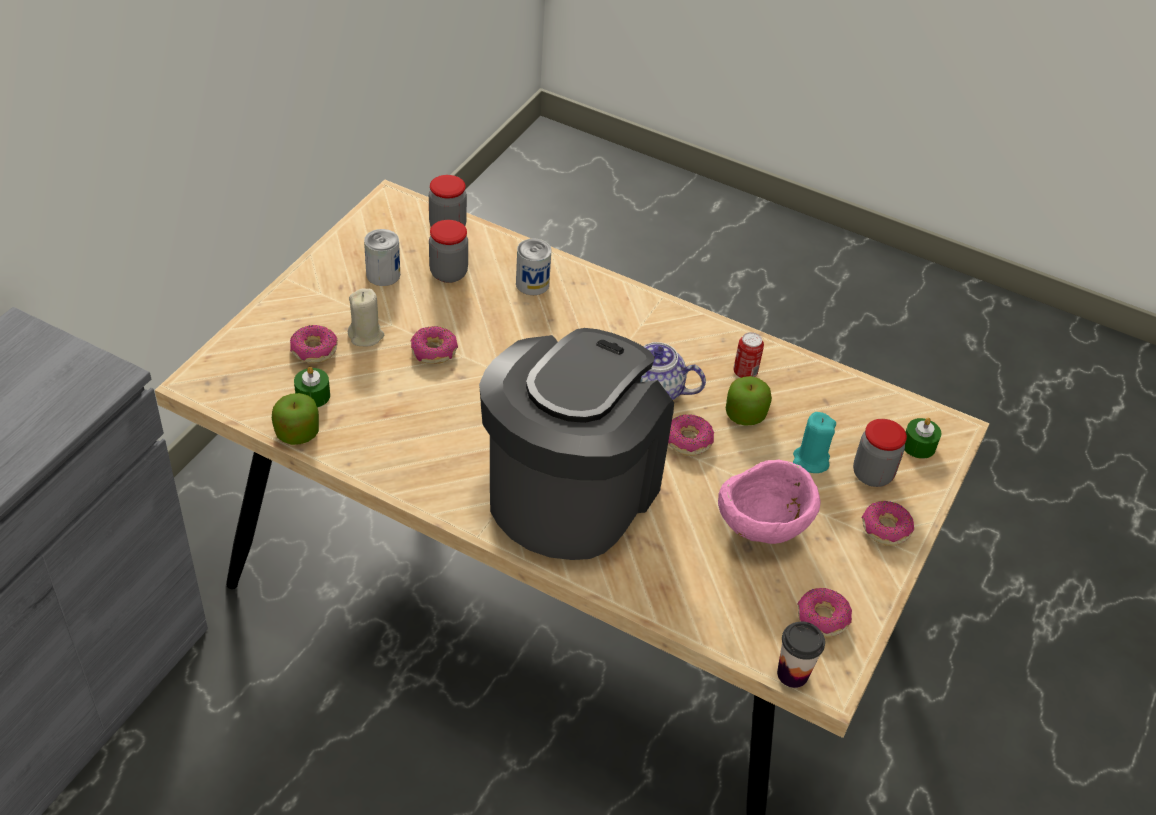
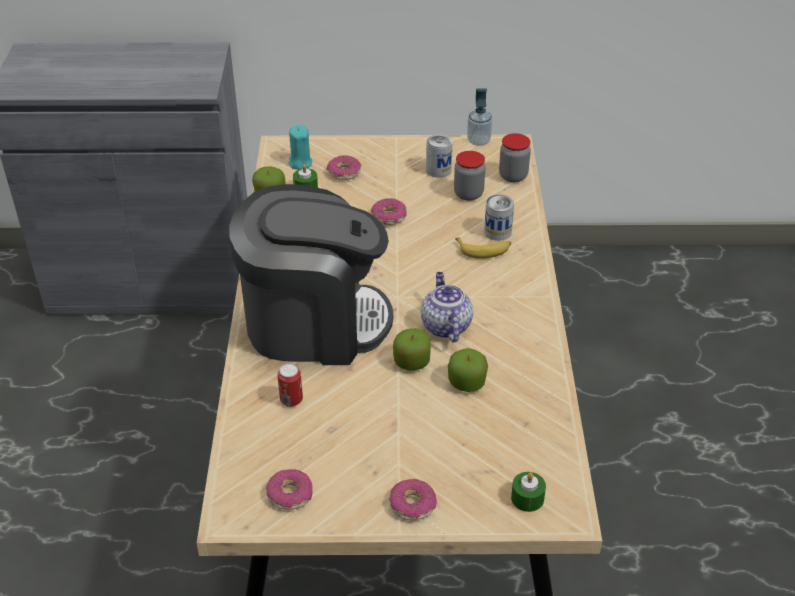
camera: 65 degrees right, 5 degrees down
beige candle [348,288,384,346] -> none
donut [668,414,714,456] -> apple [393,328,431,371]
pink bowl [718,460,821,544] -> none
can [733,332,764,378] -> can moved to [277,364,303,407]
cup [777,621,825,688] -> none
turquoise candle [793,412,836,473] -> turquoise candle moved to [289,125,312,170]
jar [853,419,907,487] -> none
none -> banana [455,237,511,259]
none -> soap dispenser [467,88,492,146]

